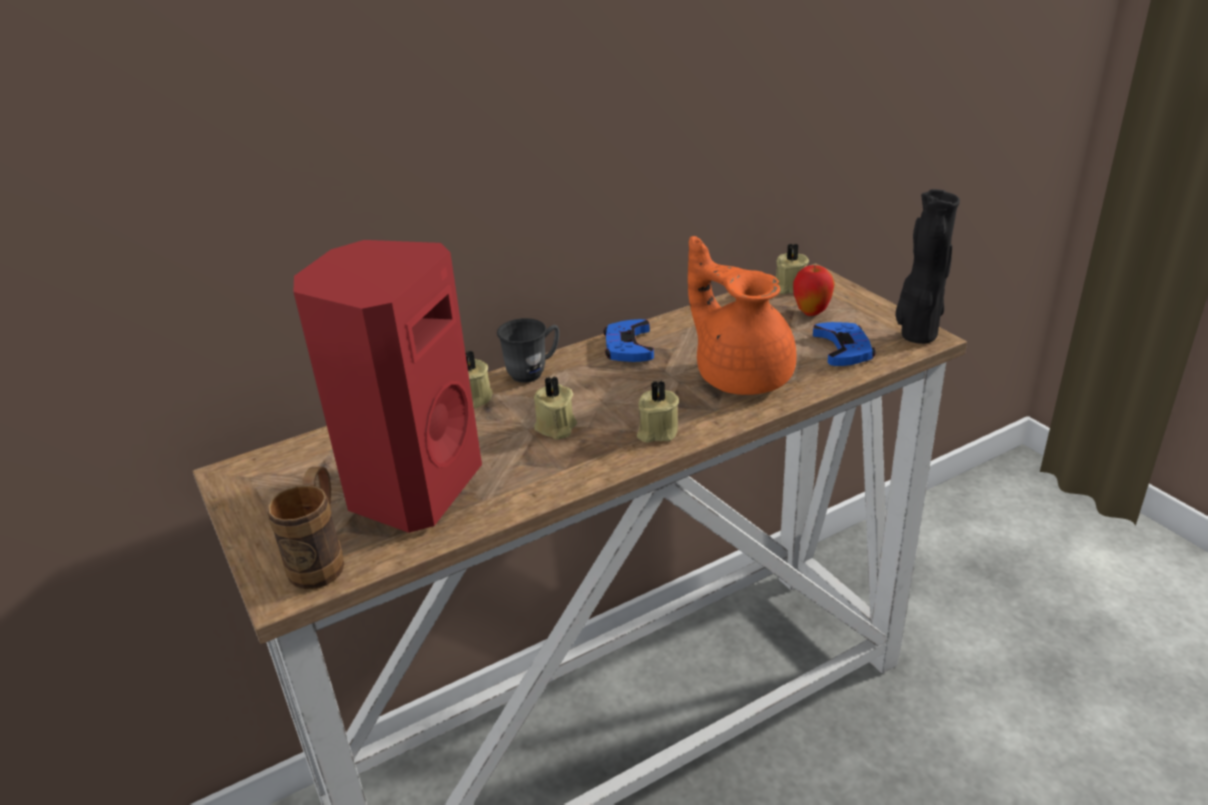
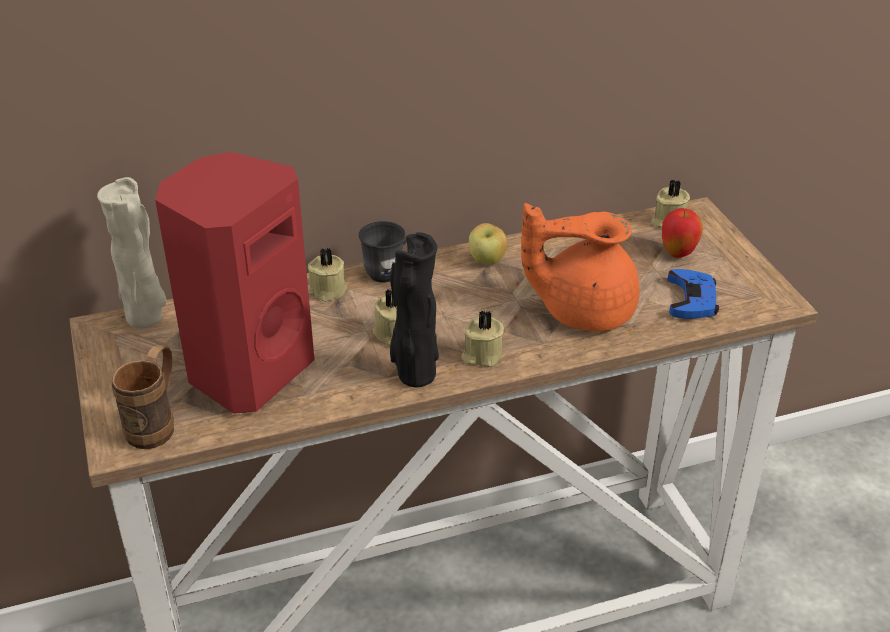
camera: 10 degrees right, 5 degrees up
blue game controller [603,319,654,362] -> apple [469,223,507,265]
orange teapot [688,236,796,395] -> orange teapot turned 60 degrees counterclockwise [521,203,640,331]
black vase [895,189,960,344] -> black vase moved to [390,232,439,387]
none -> beige vase [97,177,167,328]

